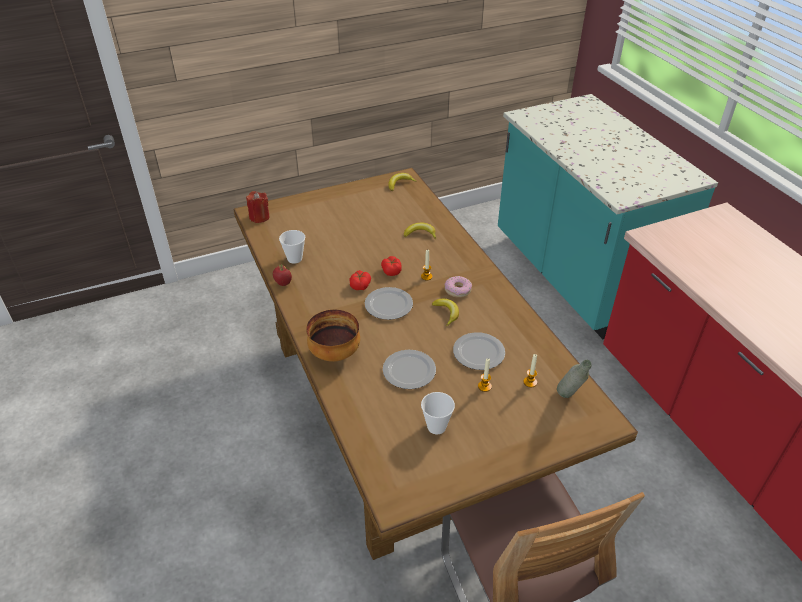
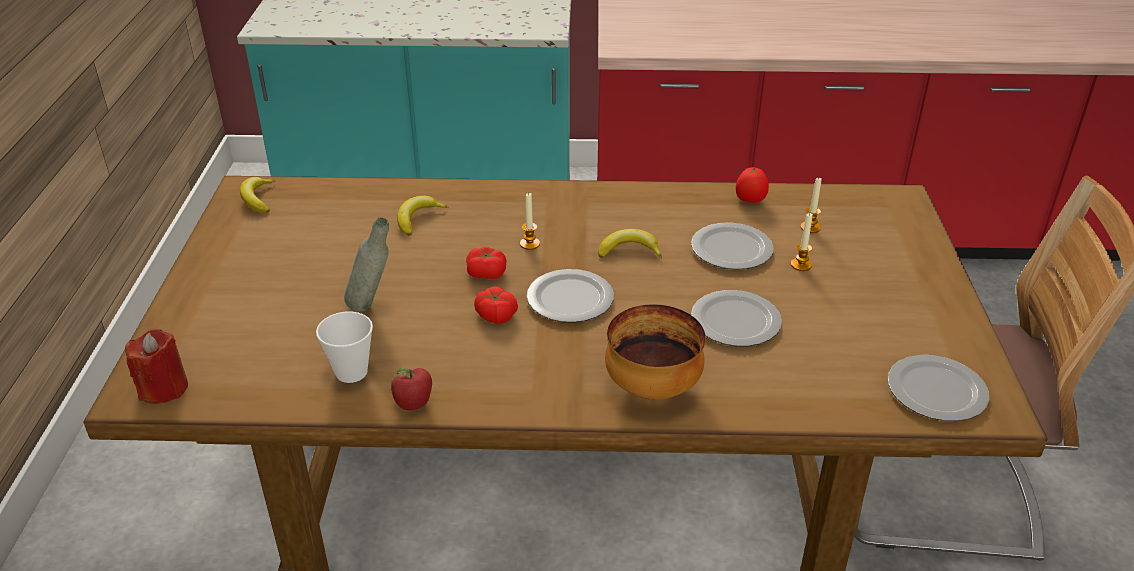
camera: 65 degrees left, 5 degrees down
cup [421,392,455,434] -> none
donut [445,276,472,298] -> none
grey bottle [557,360,592,398] -> grey bottle moved to [344,217,389,312]
none -> tomato [736,167,769,203]
none -> plate [888,355,989,421]

